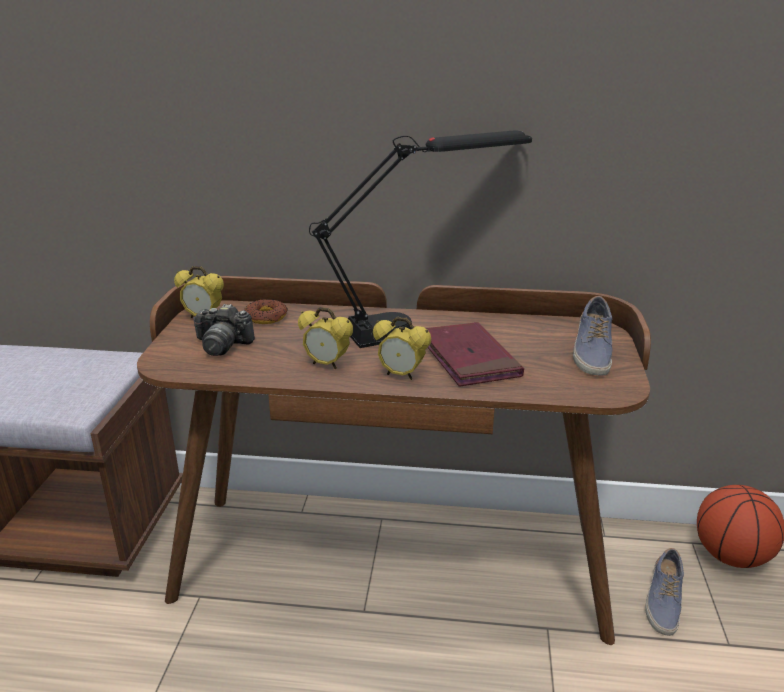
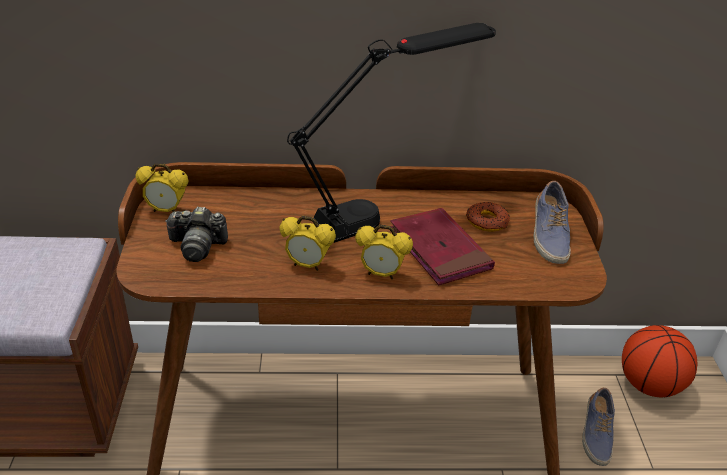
camera: 10 degrees left, 10 degrees up
donut [245,299,288,324] -> donut moved to [466,202,510,232]

